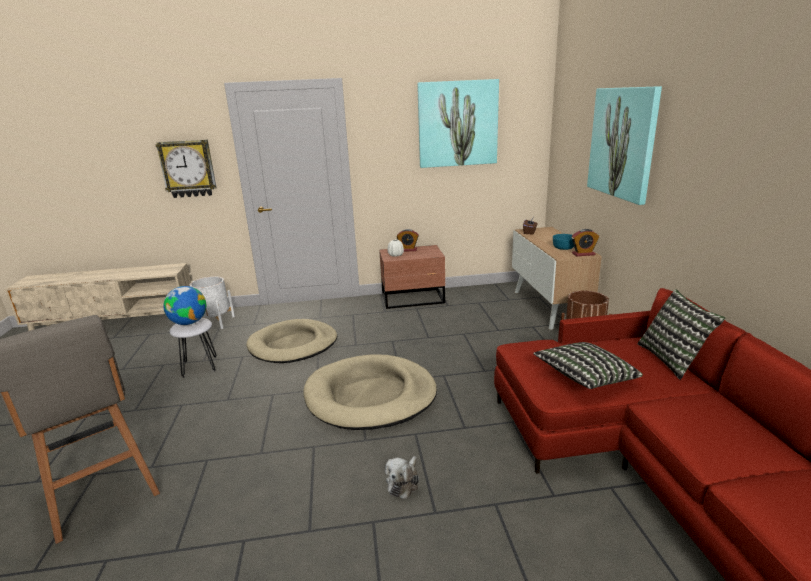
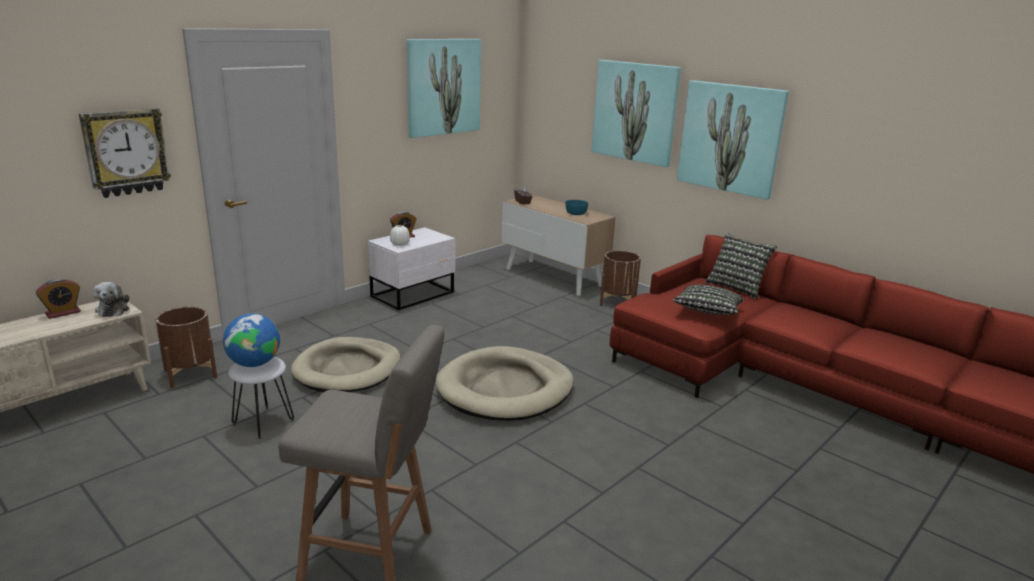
camera: 40 degrees left, 0 degrees up
white planter [190,276,235,329] -> brown planter [155,307,217,388]
brown nightstand [379,245,445,309] -> white nightstand [368,227,455,310]
plush toy [385,456,419,499] -> plush toy moved to [93,282,129,317]
alarm clock [571,229,599,256] -> alarm clock moved to [36,278,81,319]
none -> picture [677,80,789,200]

